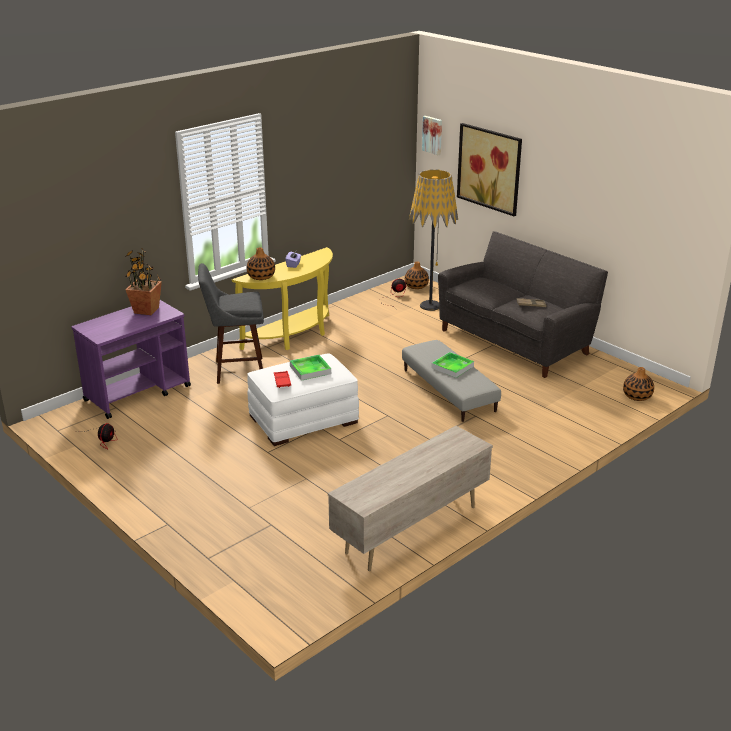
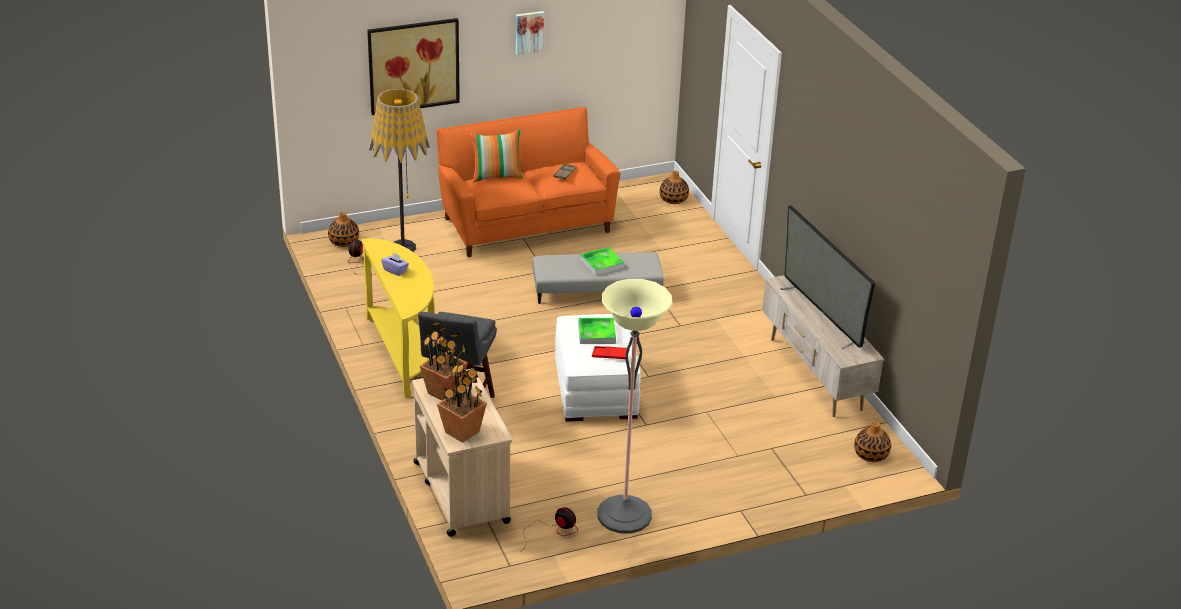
camera: 70 degrees left, 5 degrees up
purple cart [71,300,191,419] -> beige cart [412,368,512,537]
vase [247,247,275,280] -> vase moved to [854,422,891,462]
picture [422,116,442,155] -> picture moved to [516,11,544,55]
grey sofa [438,231,608,378] -> orange sofa [436,107,620,257]
none -> potted plant [437,363,487,443]
none -> pillow [470,129,523,182]
none -> floor lamp [597,279,673,534]
none -> television [780,205,875,349]

